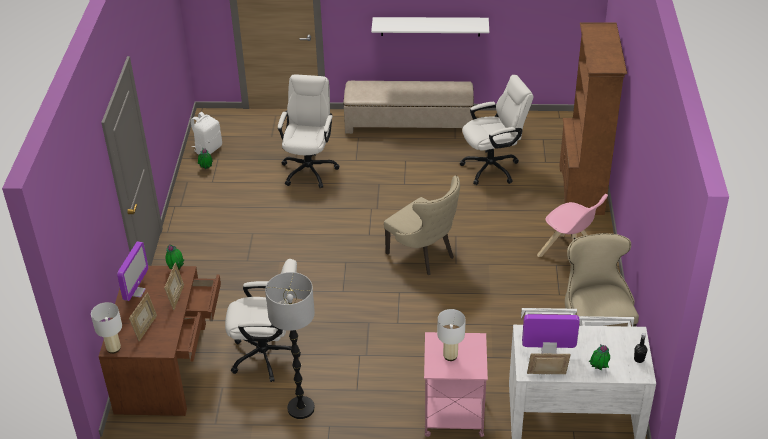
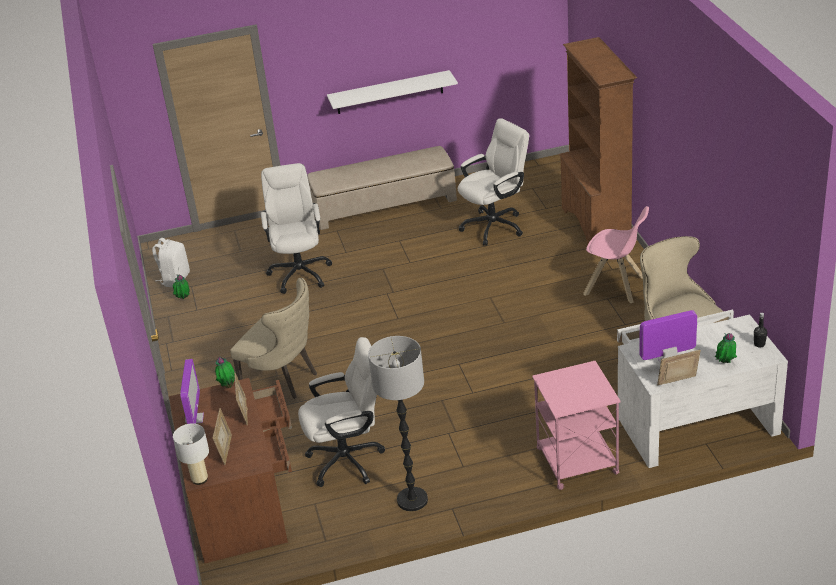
camera: 15 degrees left, 5 degrees down
beige chair [384,175,460,275] -> beige chair moved to [230,278,317,399]
white table lamp [437,309,465,361] -> none

